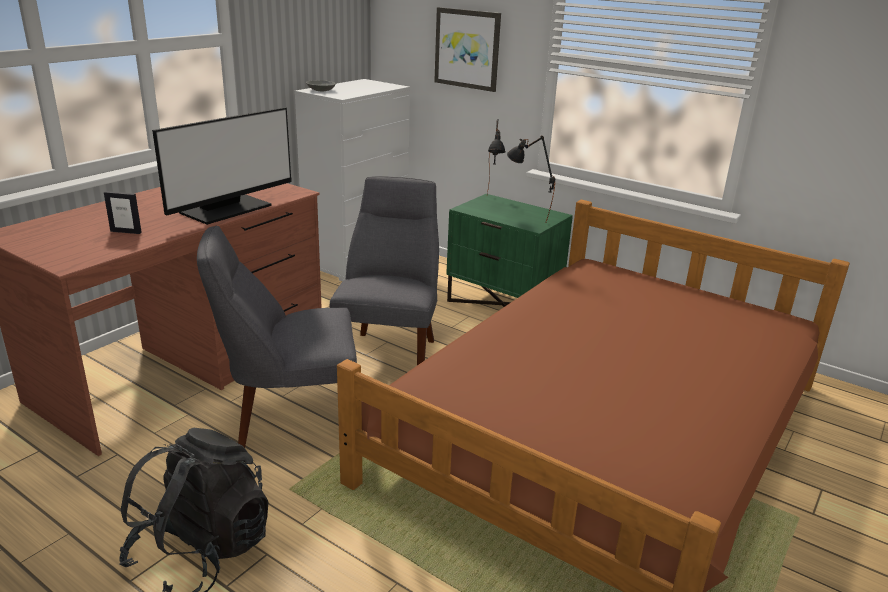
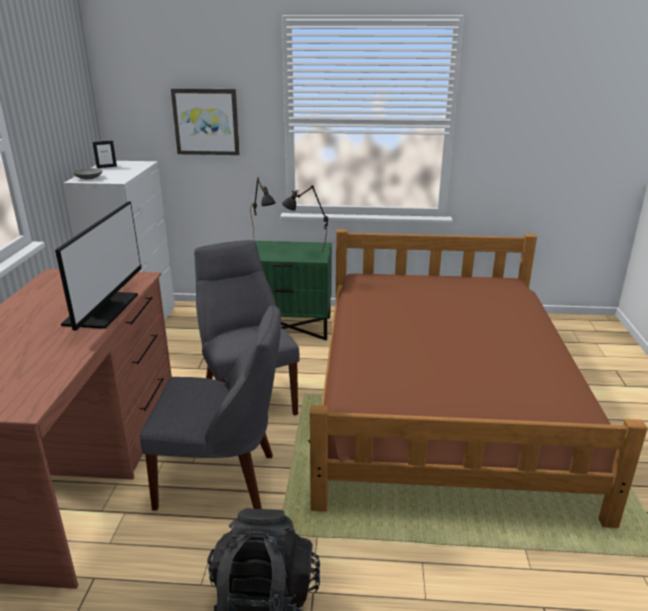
camera: 30 degrees left, 0 degrees up
picture frame [104,191,142,234] -> picture frame moved to [93,140,117,168]
grey chair [197,225,357,448] -> grey chair turned 135 degrees counterclockwise [140,306,281,511]

